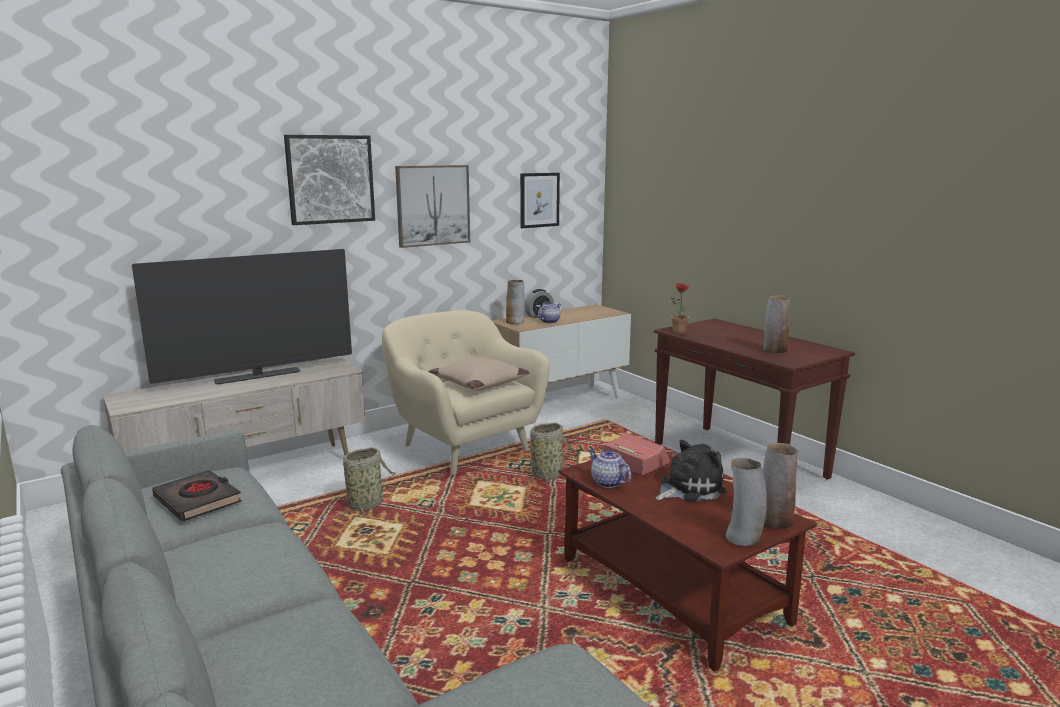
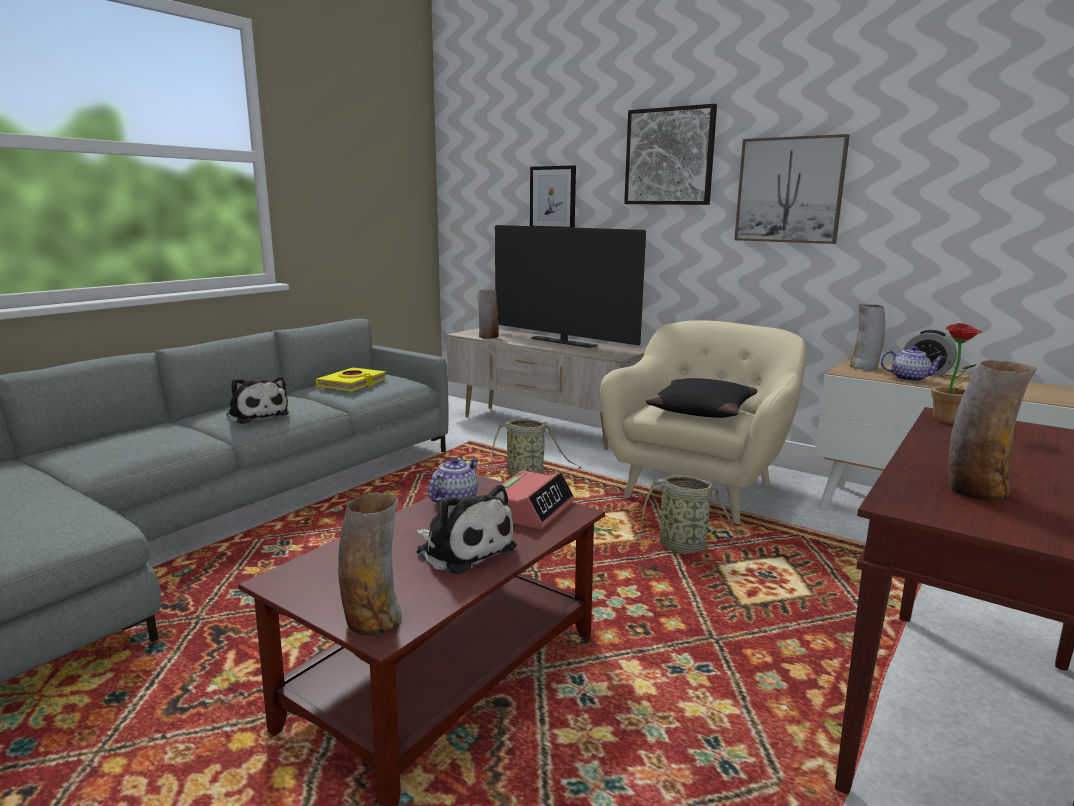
camera: 70 degrees right, 0 degrees up
black book [152,470,242,522] -> yellow book [316,367,387,391]
beige pillow [428,356,529,390] -> black pillow [646,378,757,418]
picture [520,173,560,228] -> picture moved to [530,165,576,228]
vase [726,458,767,546] -> vase moved to [478,289,499,339]
none -> plush toy [226,377,289,424]

